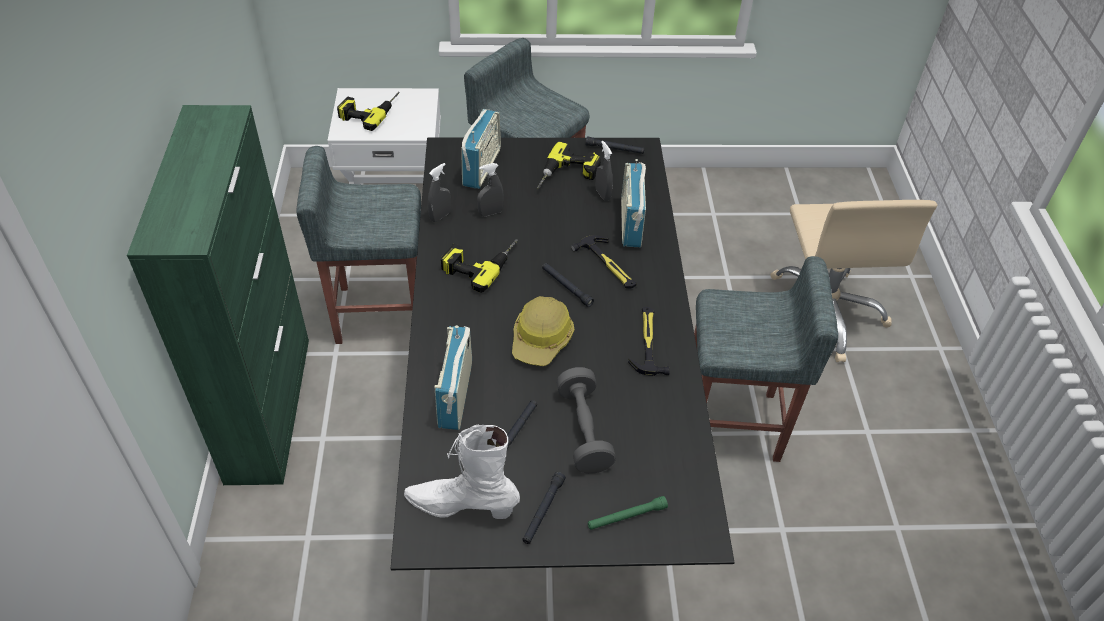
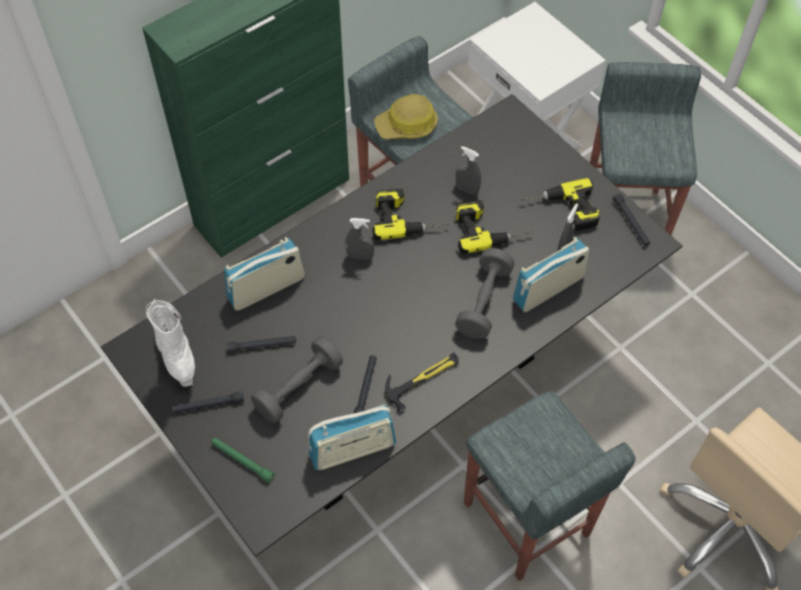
camera: 55 degrees right, 10 degrees up
power drill [337,92,400,131] -> power drill moved to [456,200,534,254]
grey spray bottle [428,163,451,222] -> grey spray bottle moved to [346,218,374,260]
radio [461,109,501,189] -> radio moved to [308,404,396,470]
hard hat [512,296,575,366] -> hard hat moved to [374,94,438,139]
black flashlight [542,263,594,307] -> black flashlight moved to [353,355,377,414]
hammer [571,235,637,289] -> grey dumbbell [455,248,514,339]

